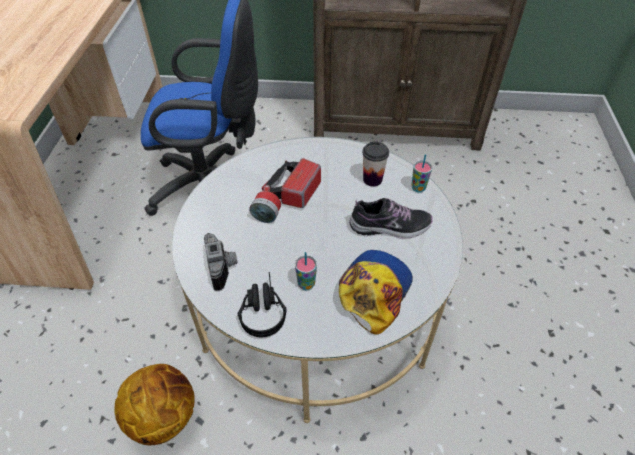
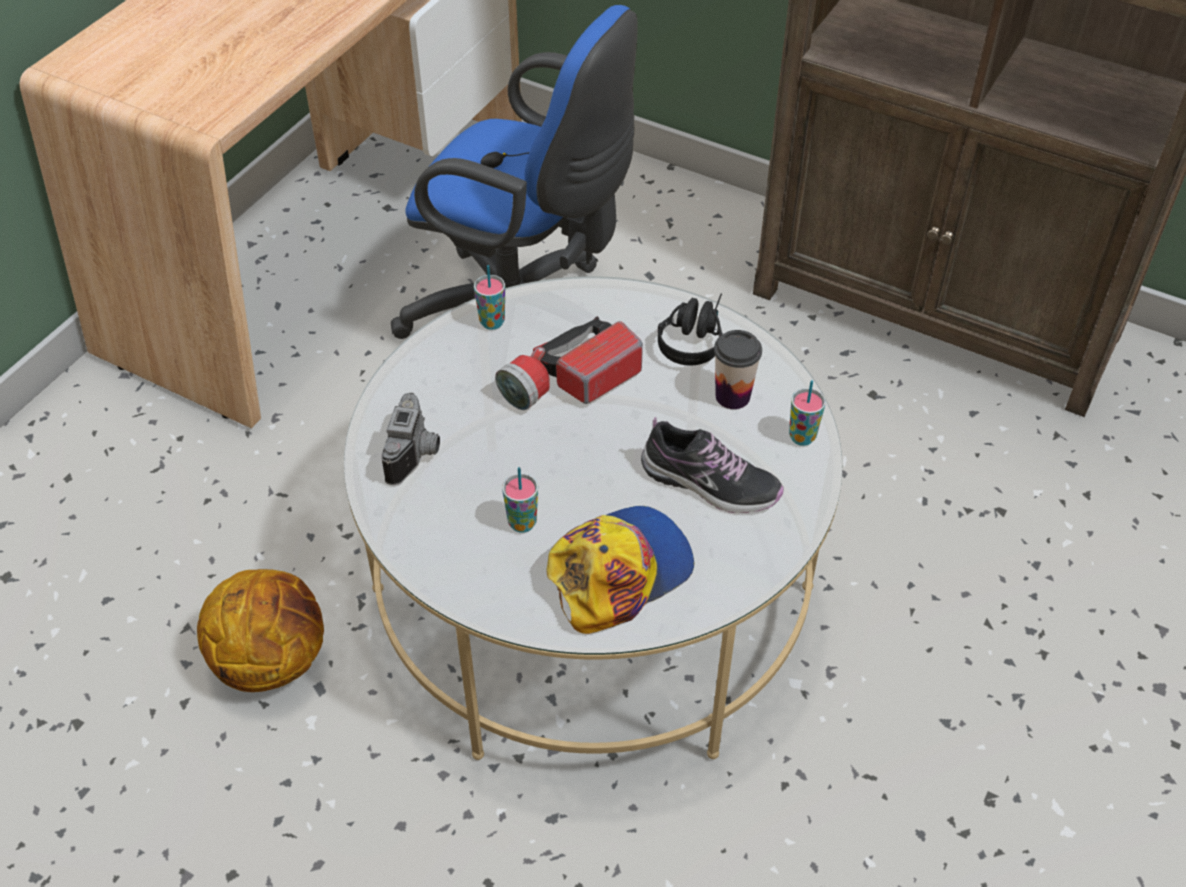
camera: 25 degrees right, 0 degrees up
black headphones [238,272,287,337] -> black headphones moved to [658,293,723,366]
none -> cup [474,265,505,330]

